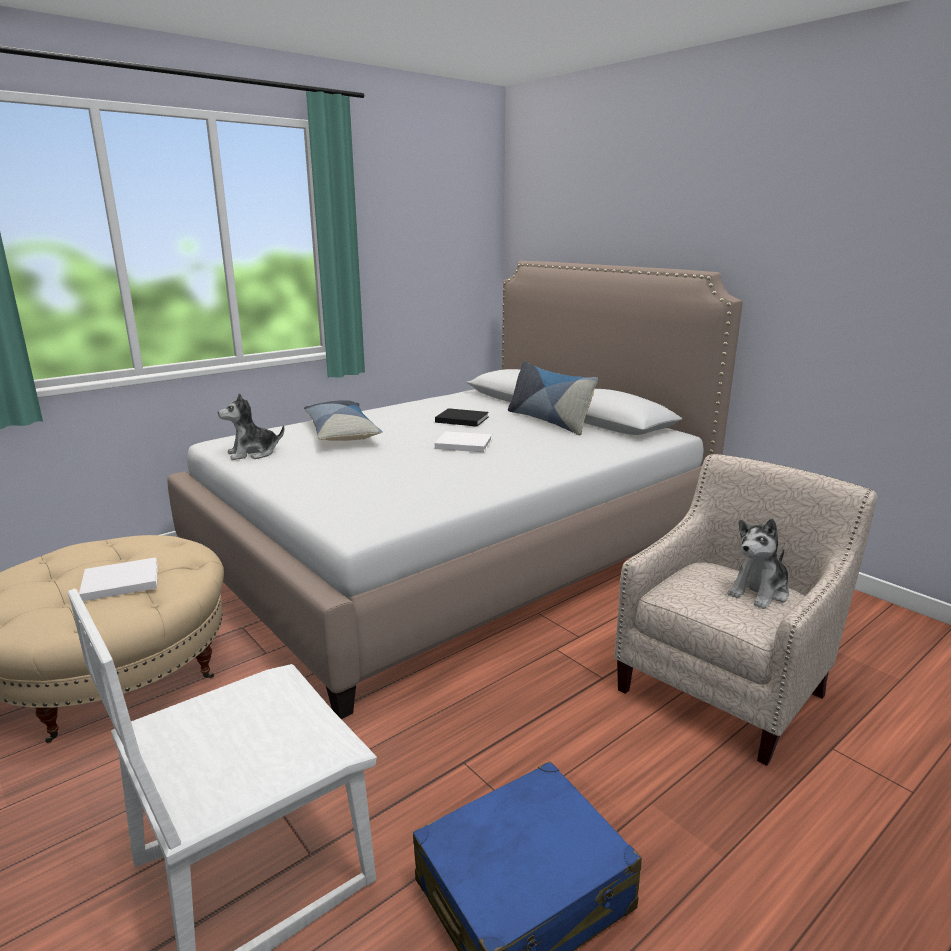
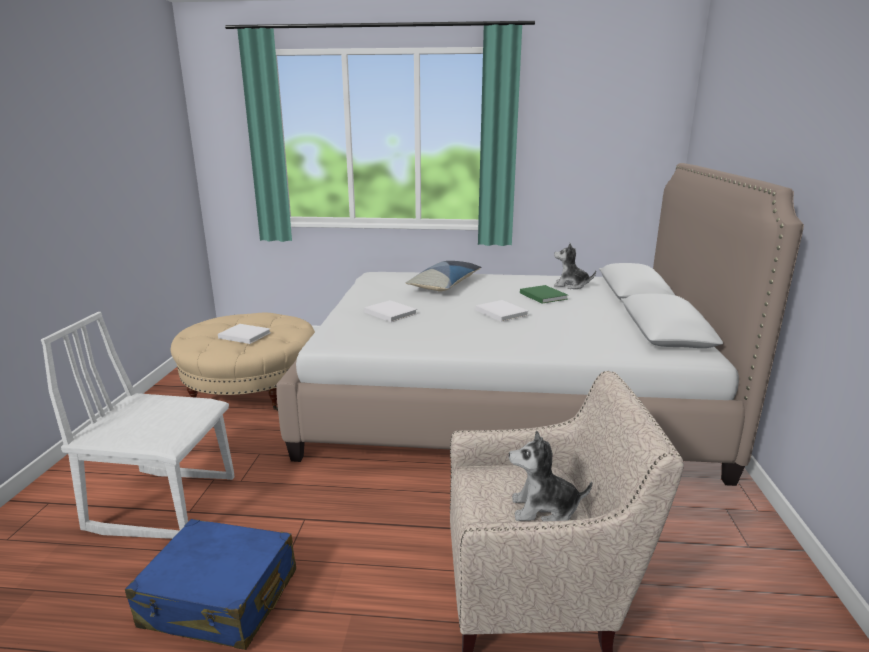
camera: 45 degrees right, 0 degrees up
plush toy [218,393,284,460] -> plush toy moved to [554,243,596,289]
black book [435,408,489,427] -> green book [520,285,568,304]
pillow [508,361,598,435] -> none
none -> white book [364,300,417,322]

